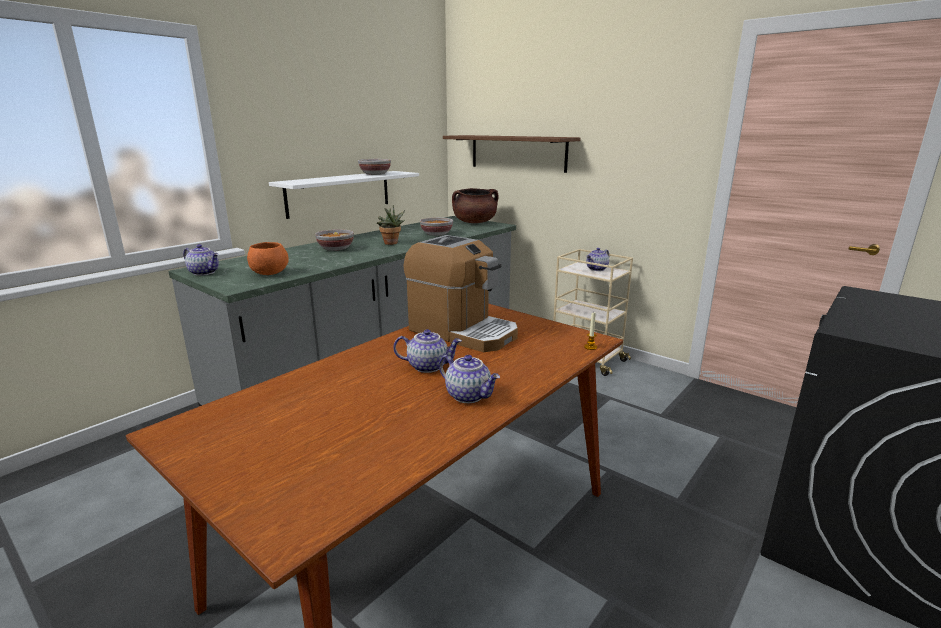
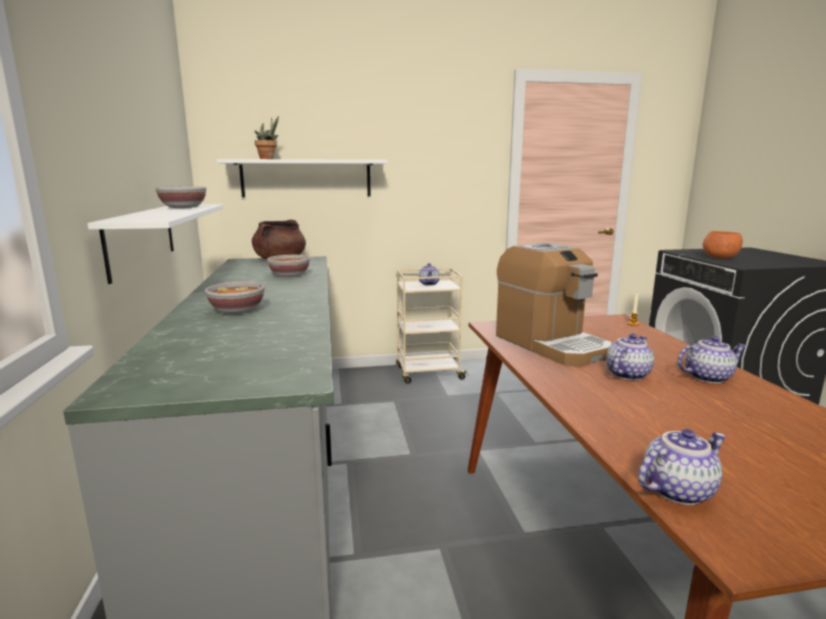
camera: 50 degrees left, 5 degrees down
teapot [183,244,219,276] -> teapot moved to [638,429,726,505]
orange bowl [247,242,289,275] -> orange bowl moved to [703,231,743,259]
potted plant [377,205,405,245] -> potted plant moved to [254,116,279,159]
coffee machine [404,235,518,352] -> coffee machine turned 75 degrees clockwise [496,243,612,366]
brown shelf [443,135,581,173] -> white shelf [217,159,387,197]

